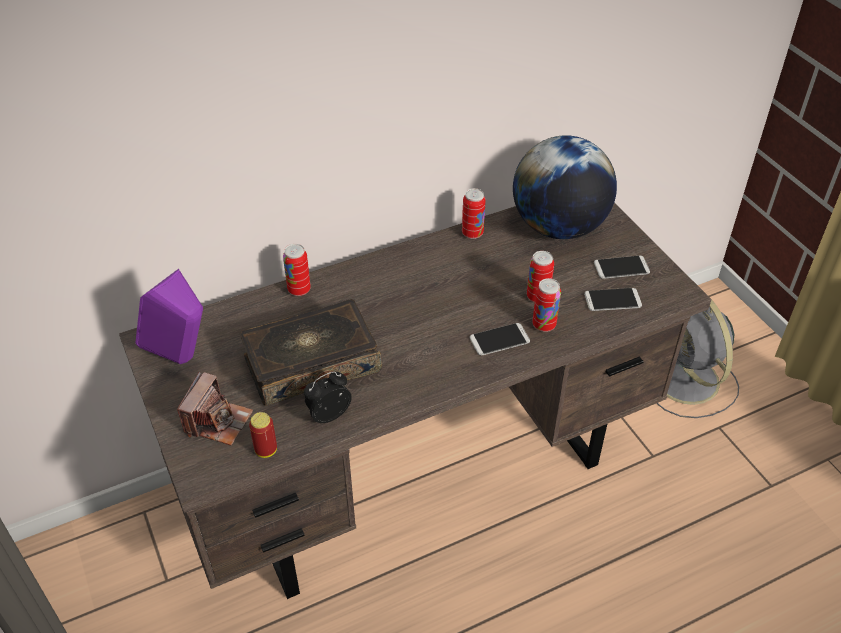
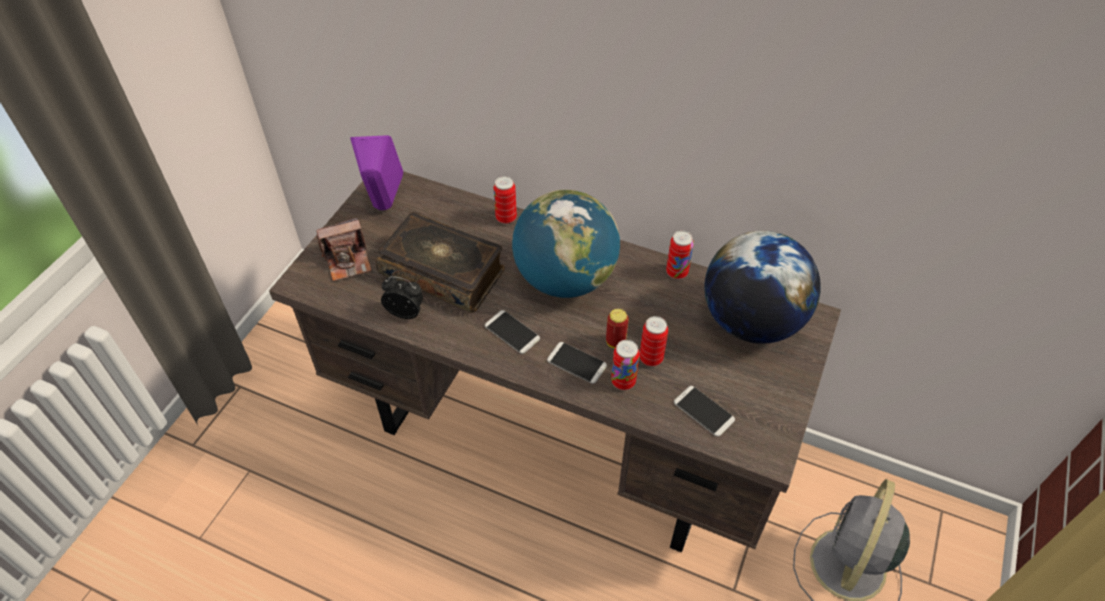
camera: 50 degrees right, 5 degrees up
can [249,412,277,458] -> can moved to [606,309,629,348]
phone [594,256,650,279] -> phone moved to [485,310,540,354]
none -> globe [512,190,620,298]

